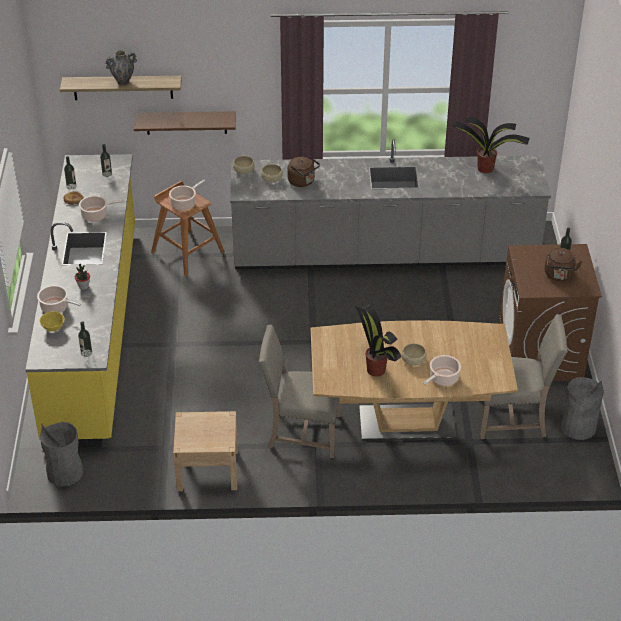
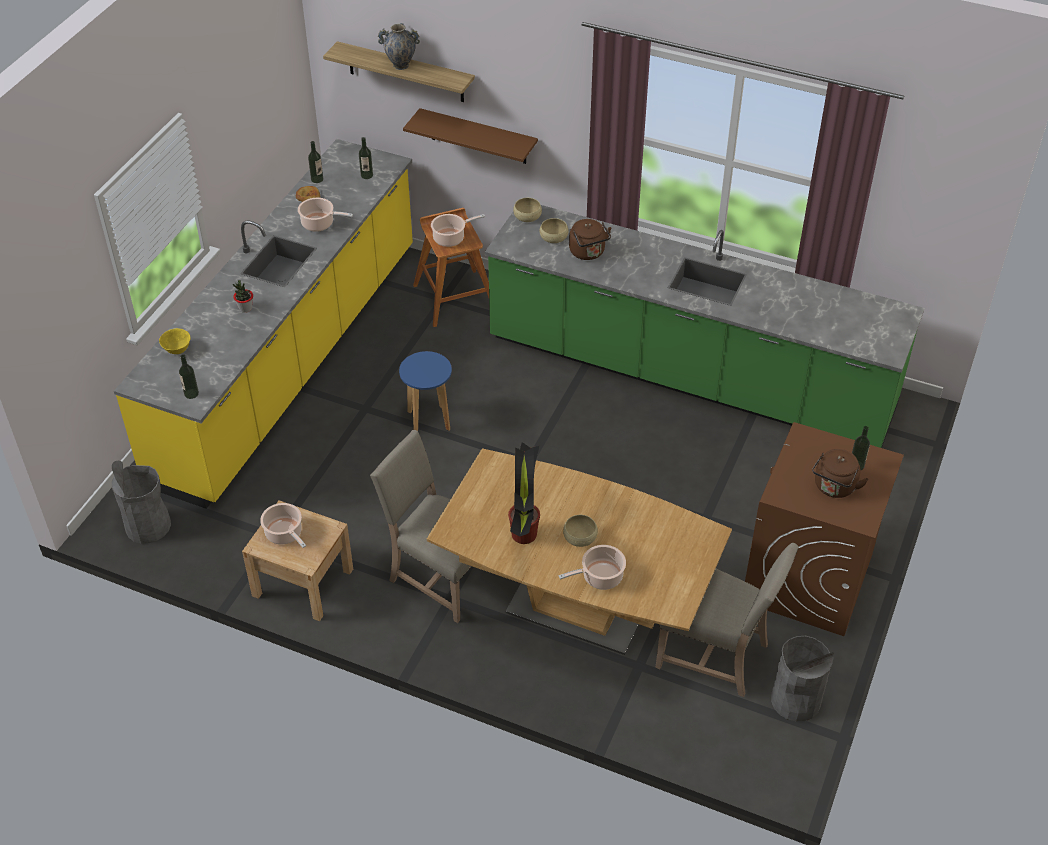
camera: 25 degrees right, 5 degrees up
cooking pot [37,285,81,313] -> cooking pot moved to [260,503,306,548]
grey counter [230,139,551,270] -> green counter [485,205,925,448]
potted plant [453,117,530,173] -> none
none -> blue stool [399,351,452,431]

